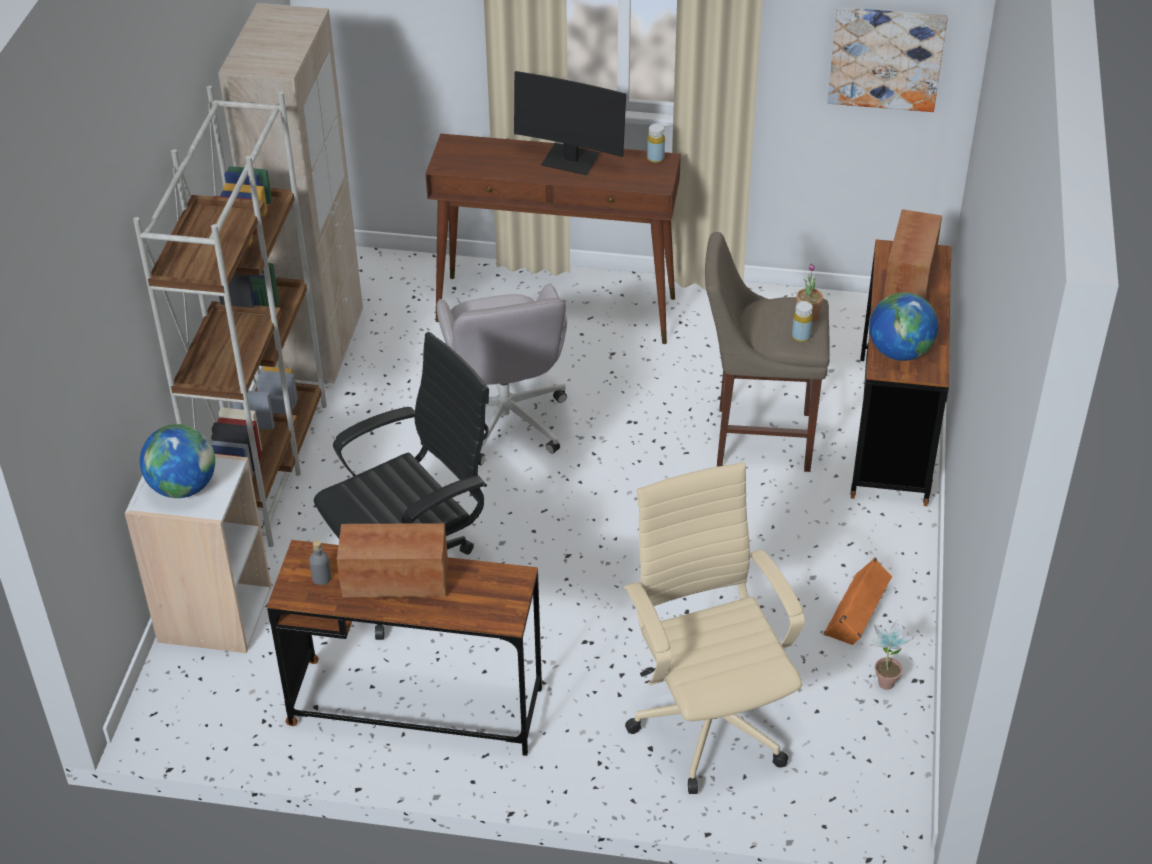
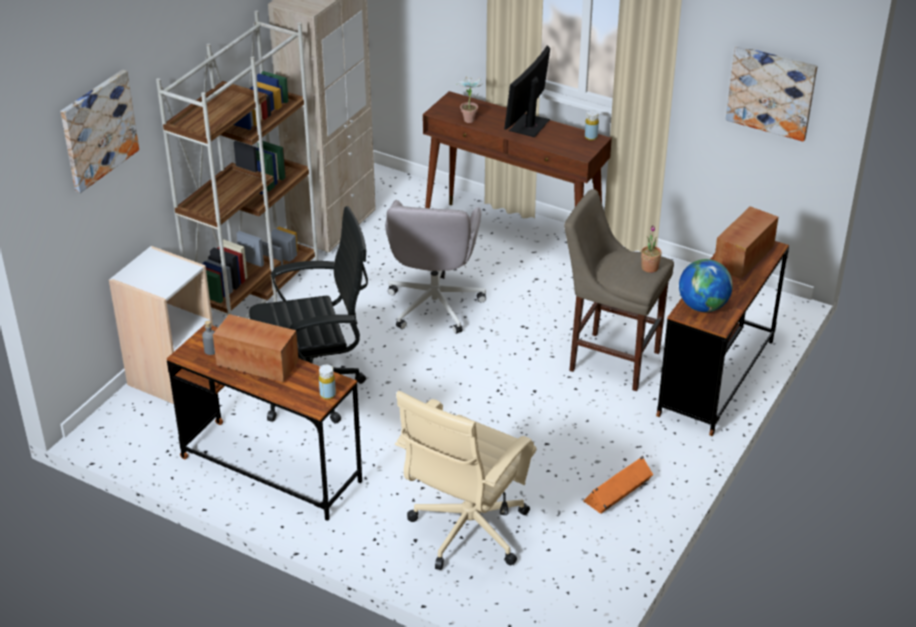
camera: 20 degrees right, 5 degrees down
globe [140,424,215,498] -> none
monitor [514,71,626,175] -> monitor turned 75 degrees clockwise [504,46,550,138]
beige office chair [624,462,805,794] -> beige office chair turned 150 degrees counterclockwise [395,391,537,570]
yellow bottle [792,301,813,342] -> yellow bottle moved to [319,365,336,400]
potted plant [870,621,915,690] -> potted plant moved to [456,77,484,123]
none -> picture [60,70,139,193]

